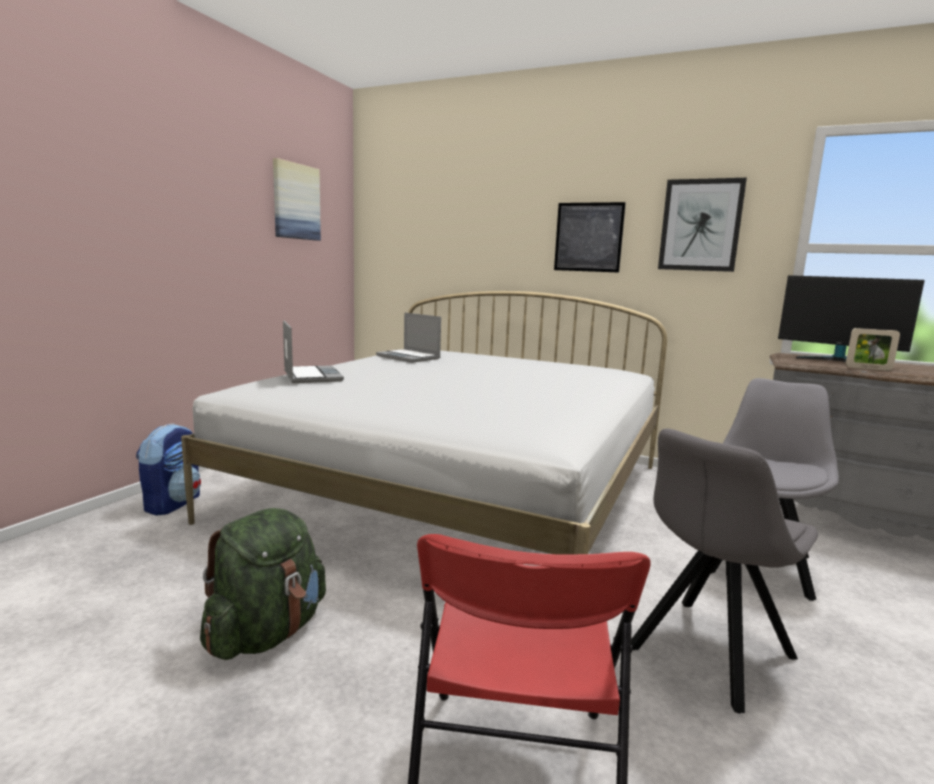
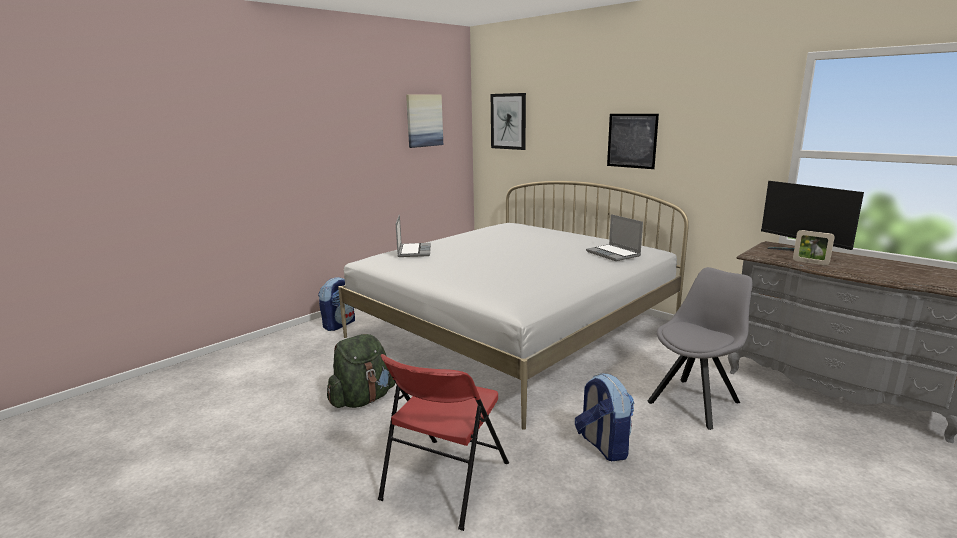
camera: 20 degrees right, 5 degrees up
laptop [376,312,441,363] -> laptop moved to [586,214,643,261]
grey chair [631,428,818,713] -> backpack [575,373,634,461]
picture [658,178,747,272] -> picture moved to [491,93,526,150]

